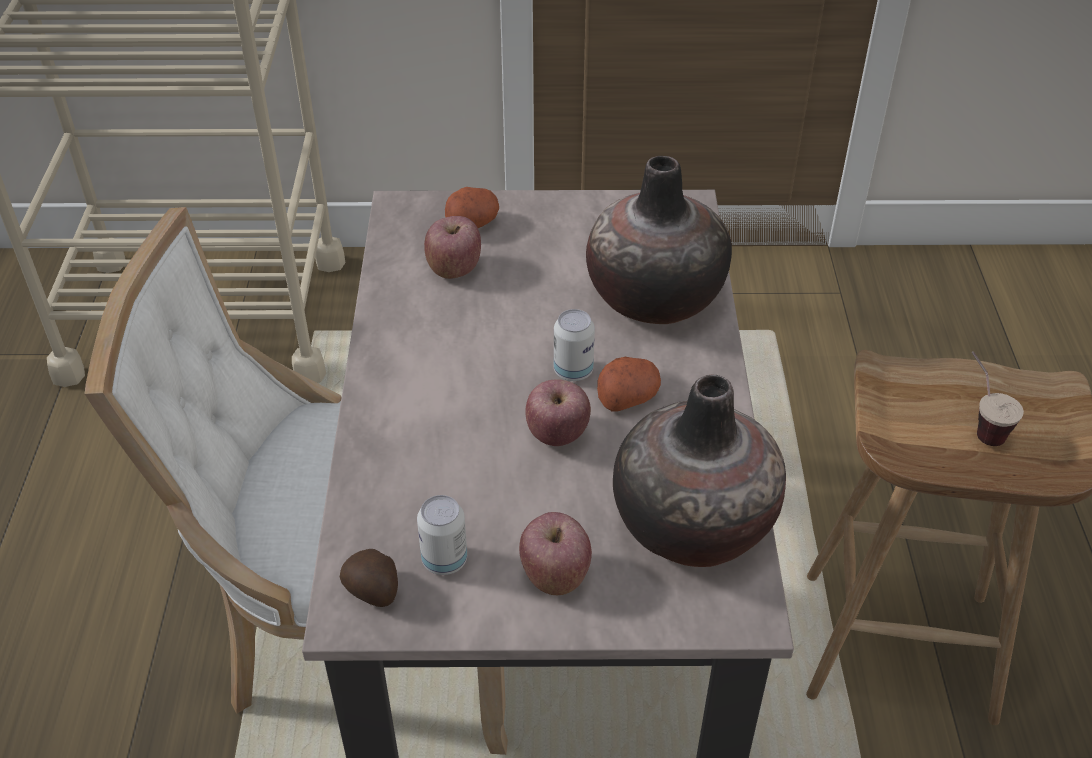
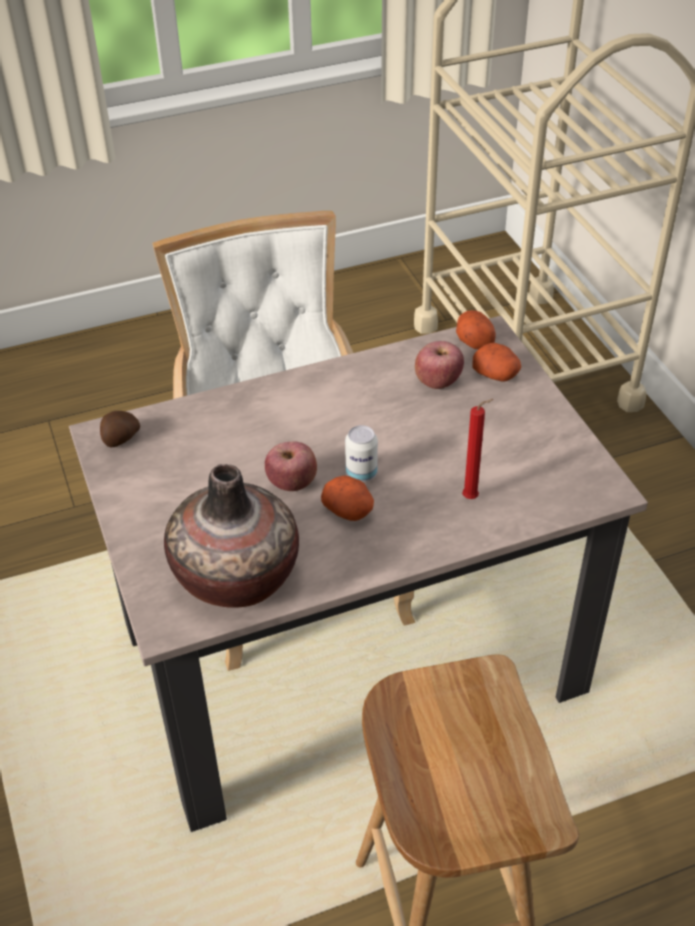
camera: 70 degrees right, 0 degrees up
can [417,495,467,575] -> none
apple [519,512,592,595] -> none
vase [586,156,732,324] -> red candle [462,399,494,499]
cup [972,351,1024,446] -> none
none -> potato [456,310,496,349]

